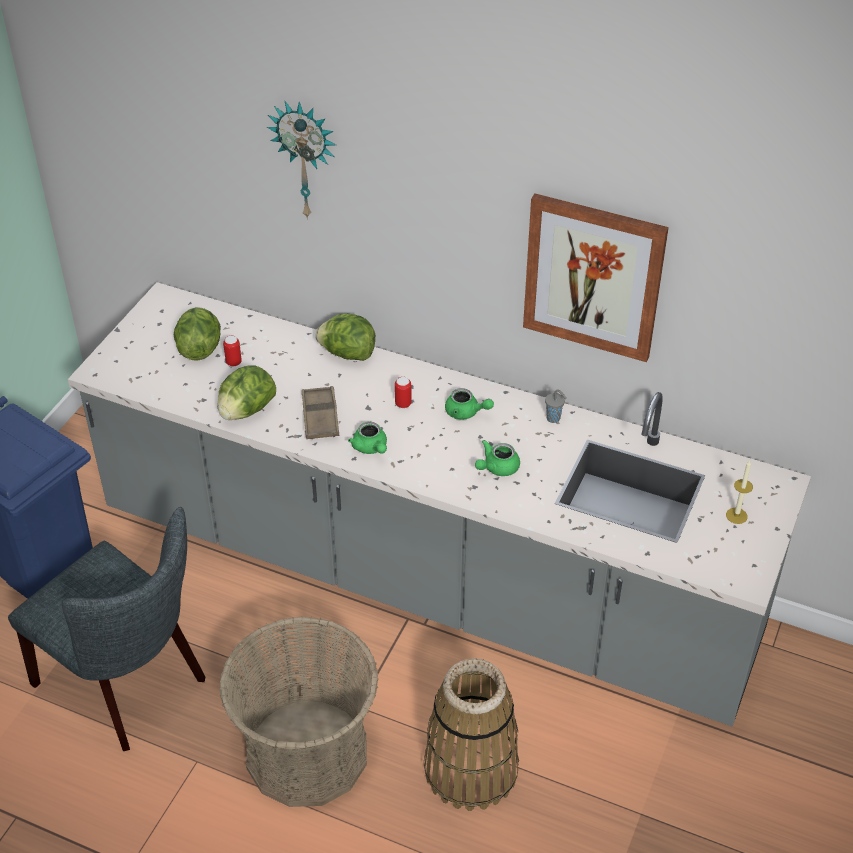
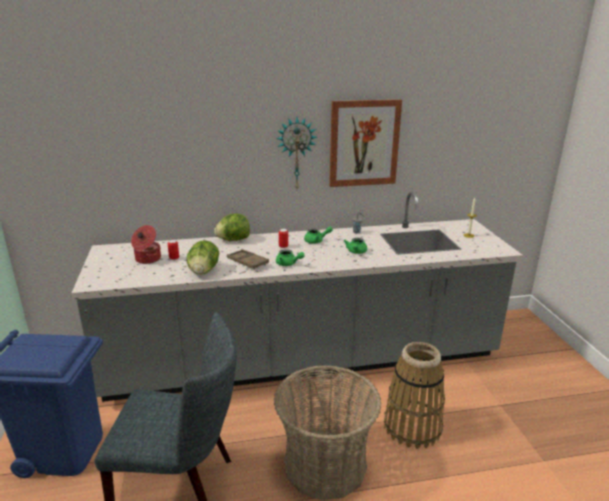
camera: 35 degrees left, 20 degrees down
lettuce [174,307,221,361] -> cooking pot [131,225,161,264]
wall clock [267,101,336,220] -> wall clock moved to [276,117,317,189]

